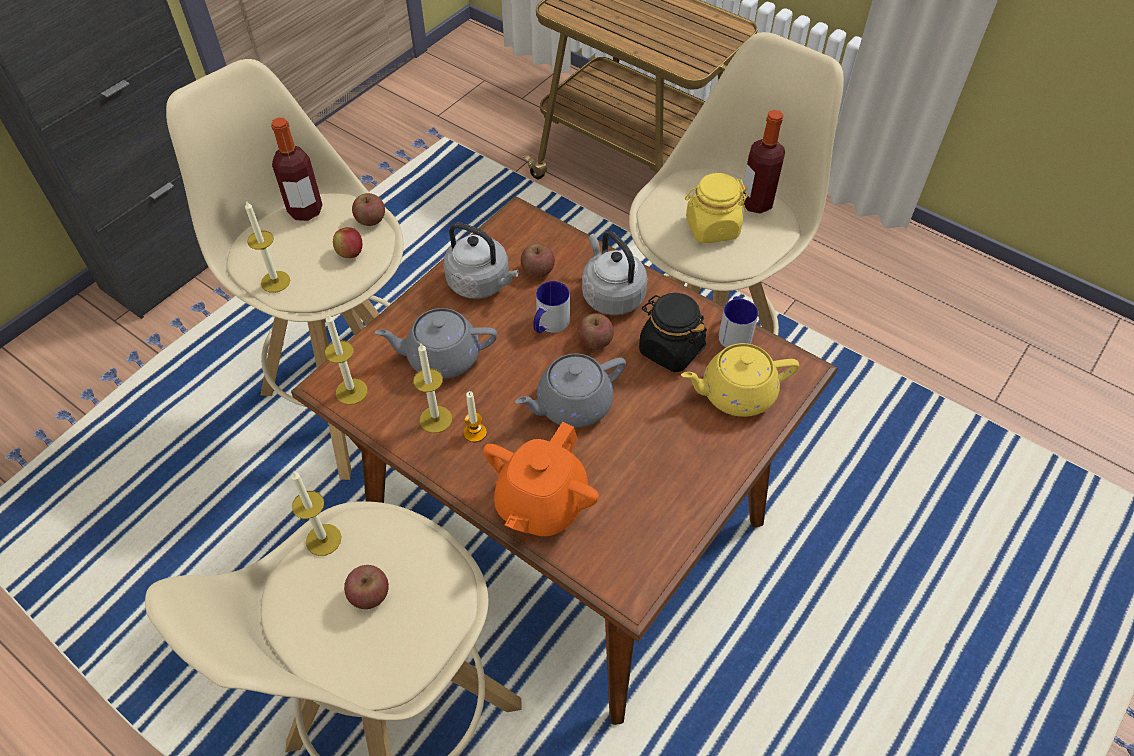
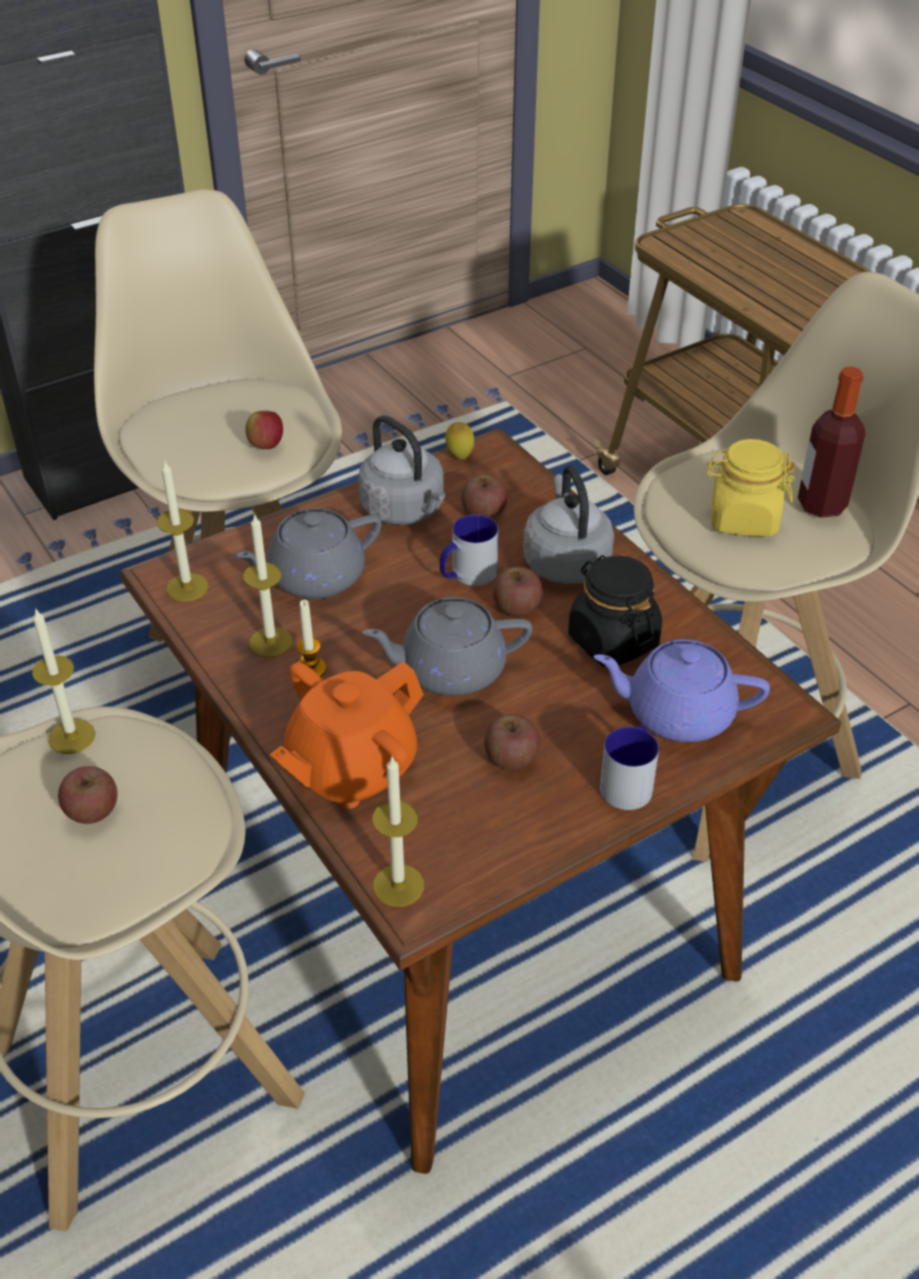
camera: 20 degrees right, 10 degrees down
candle [245,200,290,293] -> candle moved to [372,755,424,907]
bottle [271,118,323,221] -> none
apple [352,193,385,226] -> apple moved to [484,714,540,770]
grey teapot [375,308,497,379] -> grey teapot turned 45 degrees counterclockwise [233,508,382,599]
yellow teapot [681,343,799,417] -> purple teapot [593,639,770,742]
mug [718,296,758,348] -> mug moved to [600,725,659,810]
none -> lemon [445,422,474,459]

